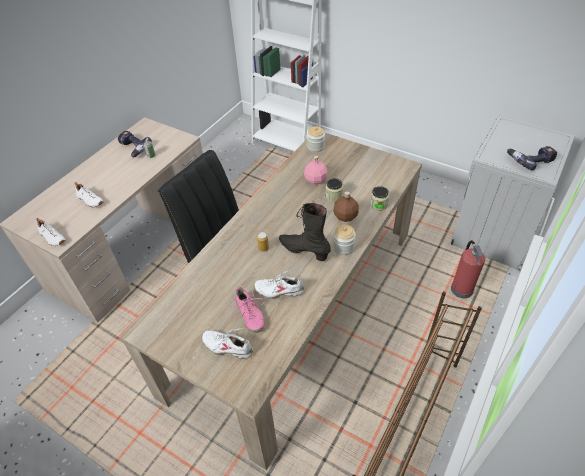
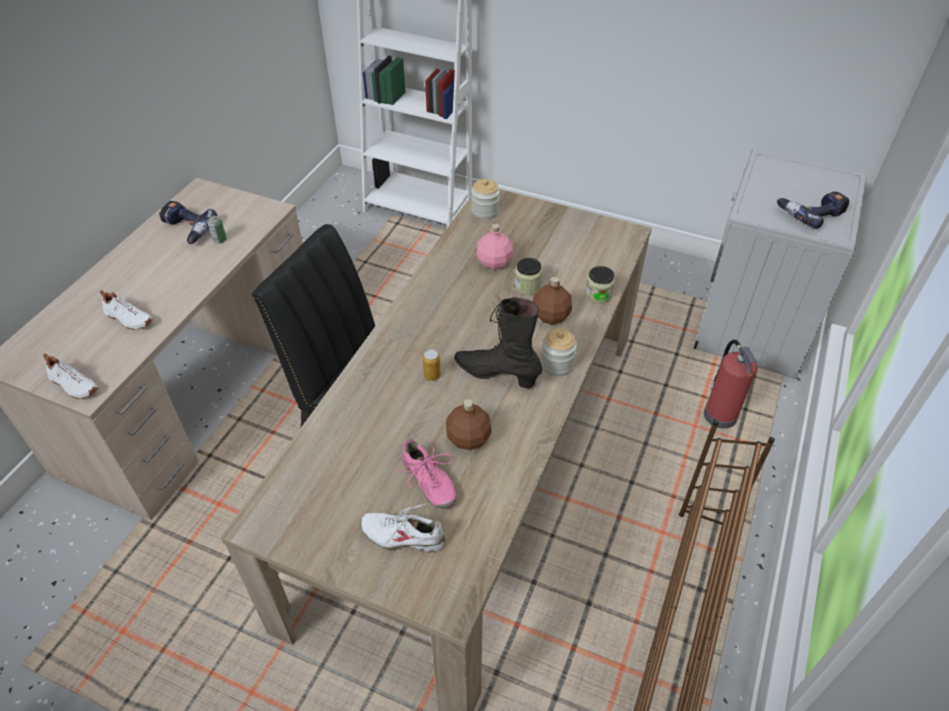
camera: 10 degrees left, 0 degrees up
white shoe [254,270,304,299] -> brown bottle [446,399,492,450]

